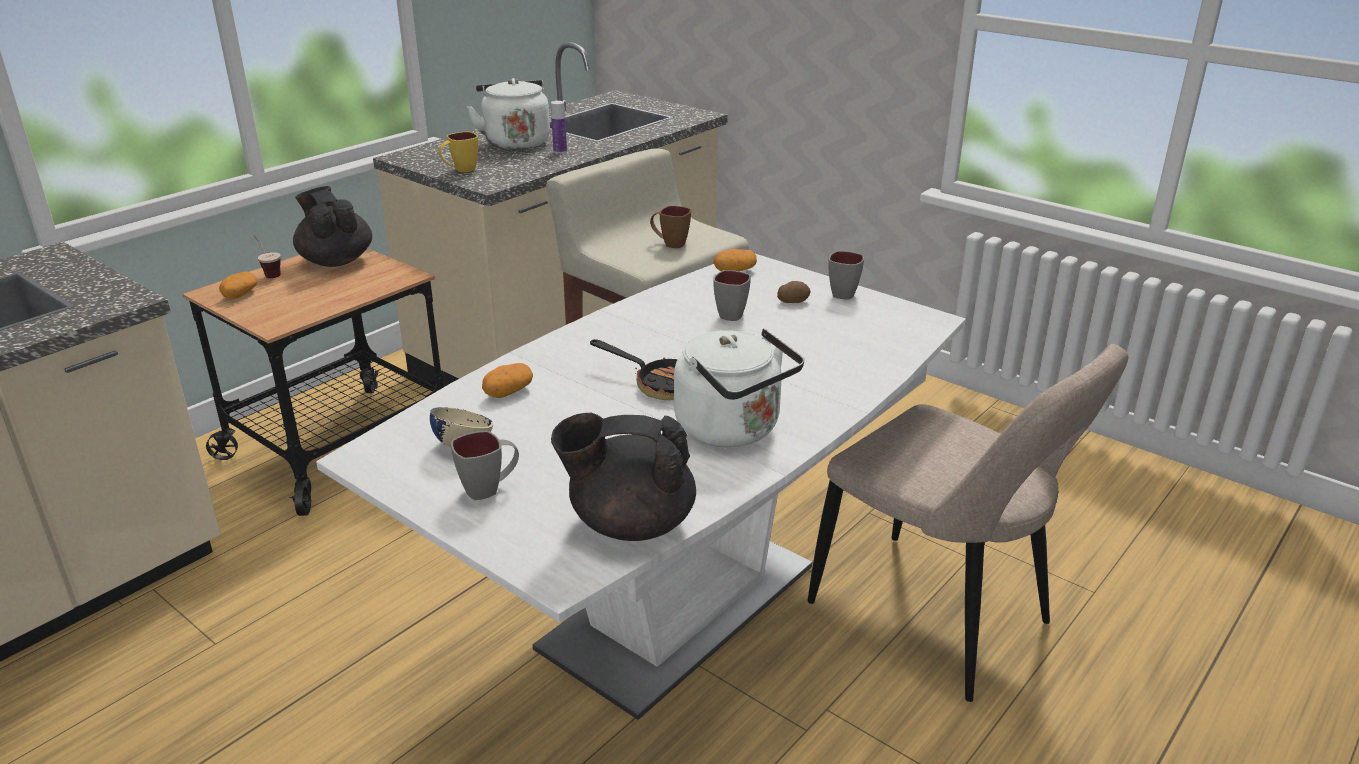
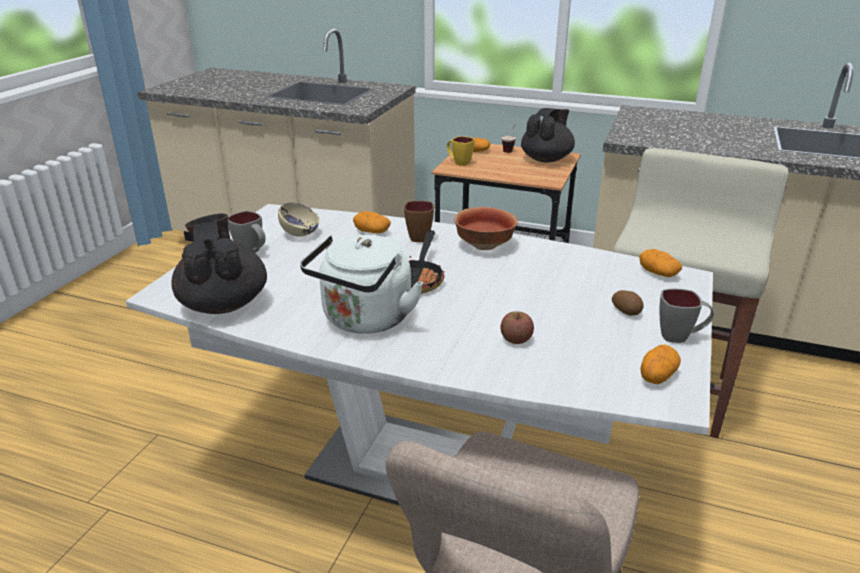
camera: 70 degrees right, 0 degrees up
yellow mug [439,132,478,173] -> yellow mug moved to [447,136,475,166]
white kettle [467,78,550,150] -> none
bottle [551,101,567,154] -> none
brown mug [650,206,691,248] -> brown mug moved to [404,201,434,242]
grey mug [713,270,751,321] -> none
none -> bowl [454,207,518,250]
none -> apple [500,311,534,344]
none -> potato [640,345,681,384]

